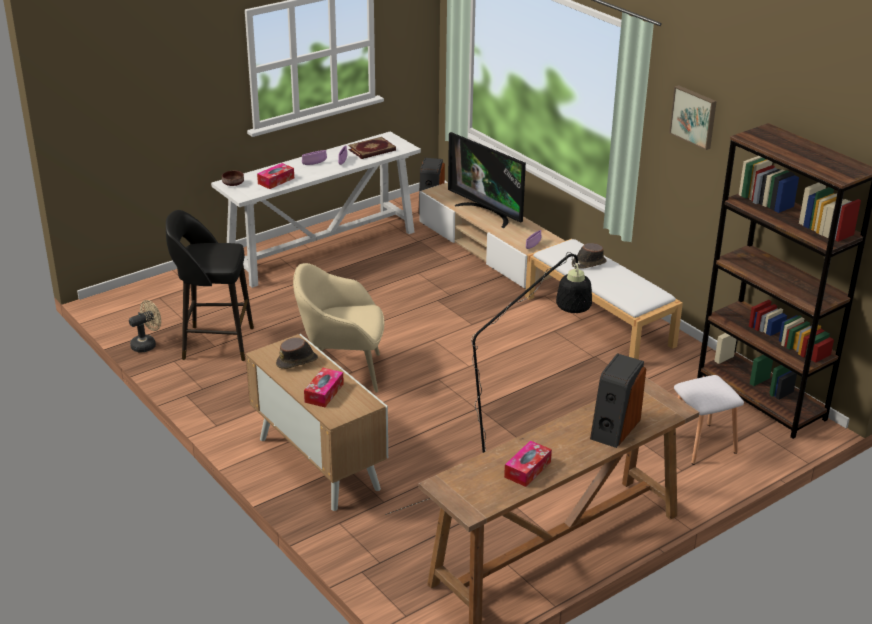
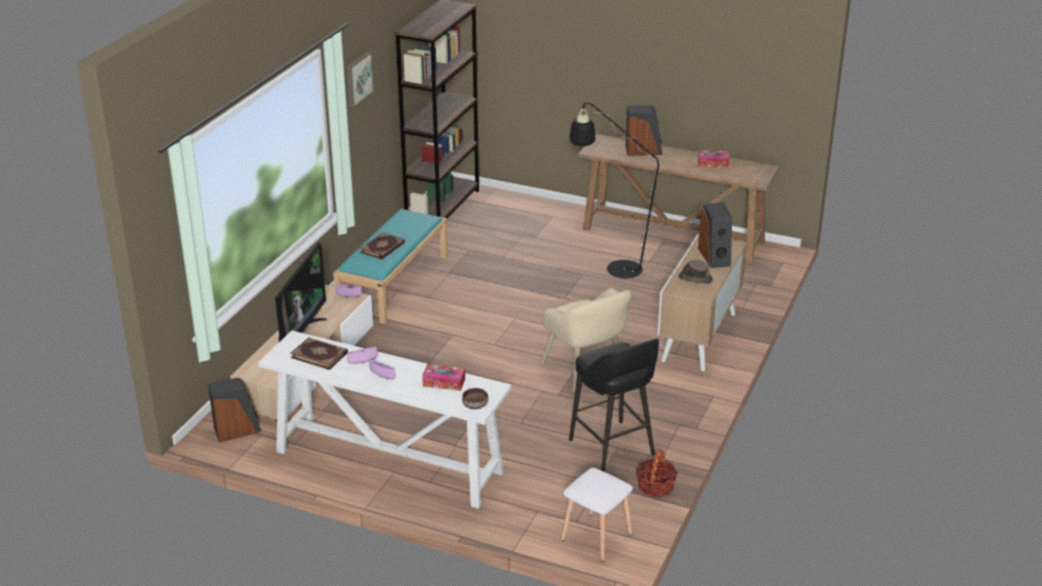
camera: 120 degrees left, 0 degrees up
beige fan [129,300,161,353] -> basket [636,449,678,497]
tissue box [304,368,344,407] -> speaker [698,202,732,268]
white bench [525,239,683,360] -> turquoise bench [333,209,448,324]
brown hat [572,243,607,269] -> book [360,232,405,259]
white stool [674,375,744,465] -> white stool moved to [561,468,633,562]

